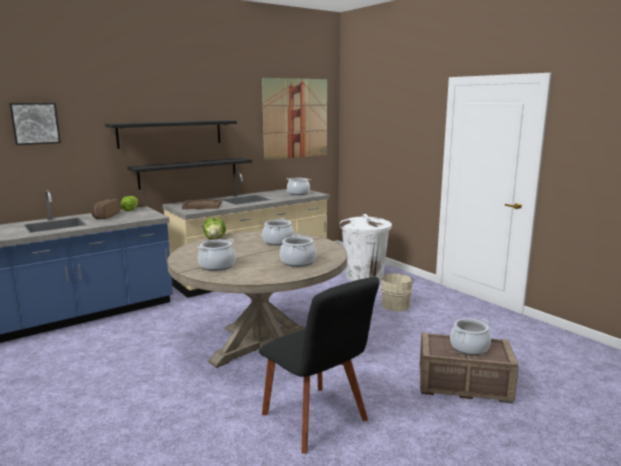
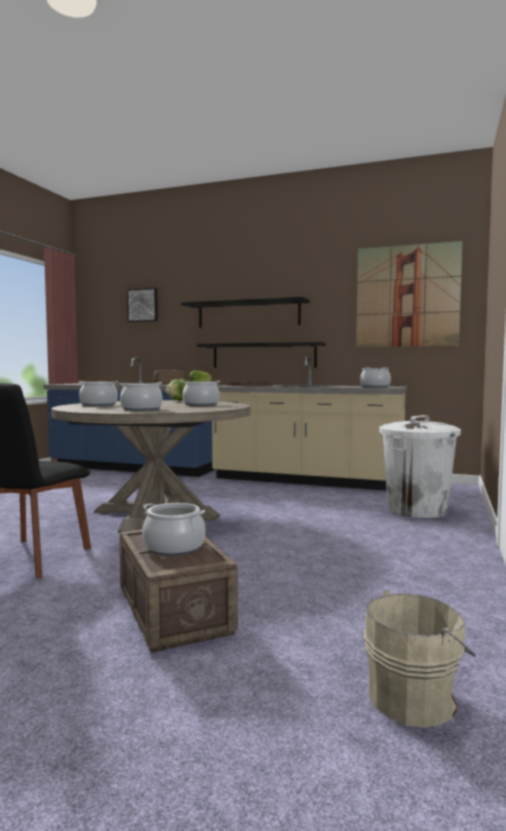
camera: 55 degrees right, 10 degrees down
beige bucket [380,273,415,311] -> beige bucket moved to [364,590,476,728]

